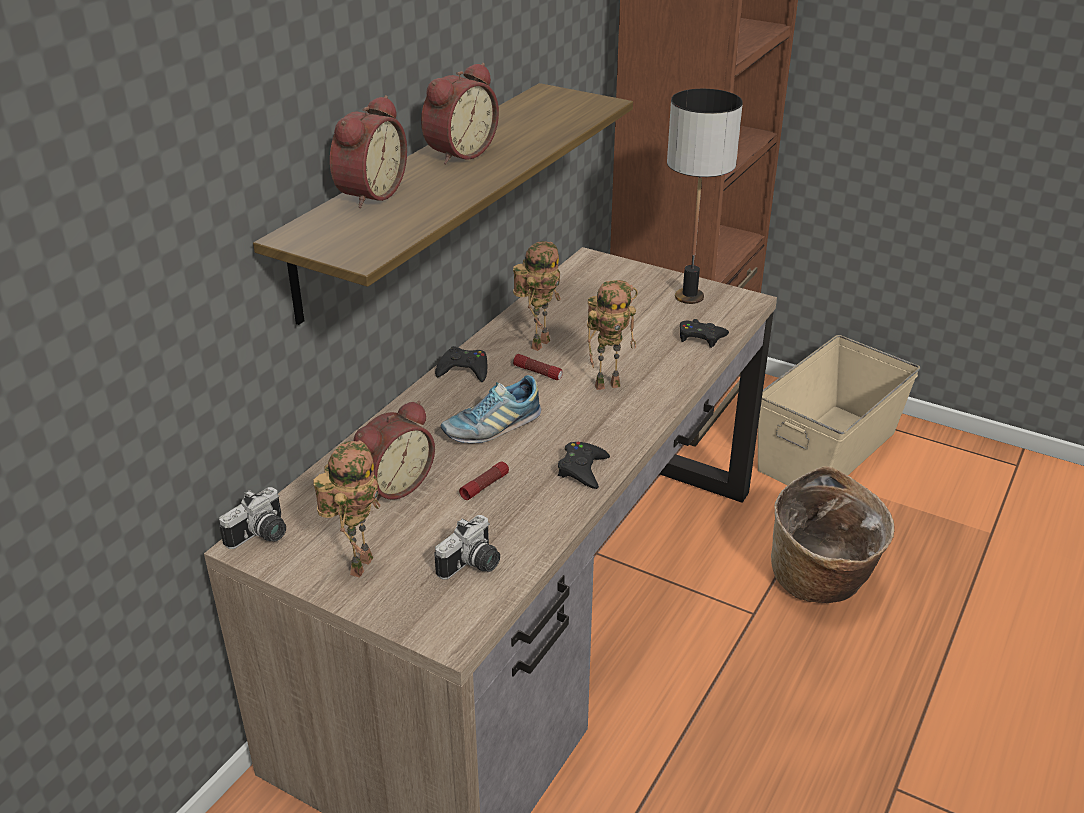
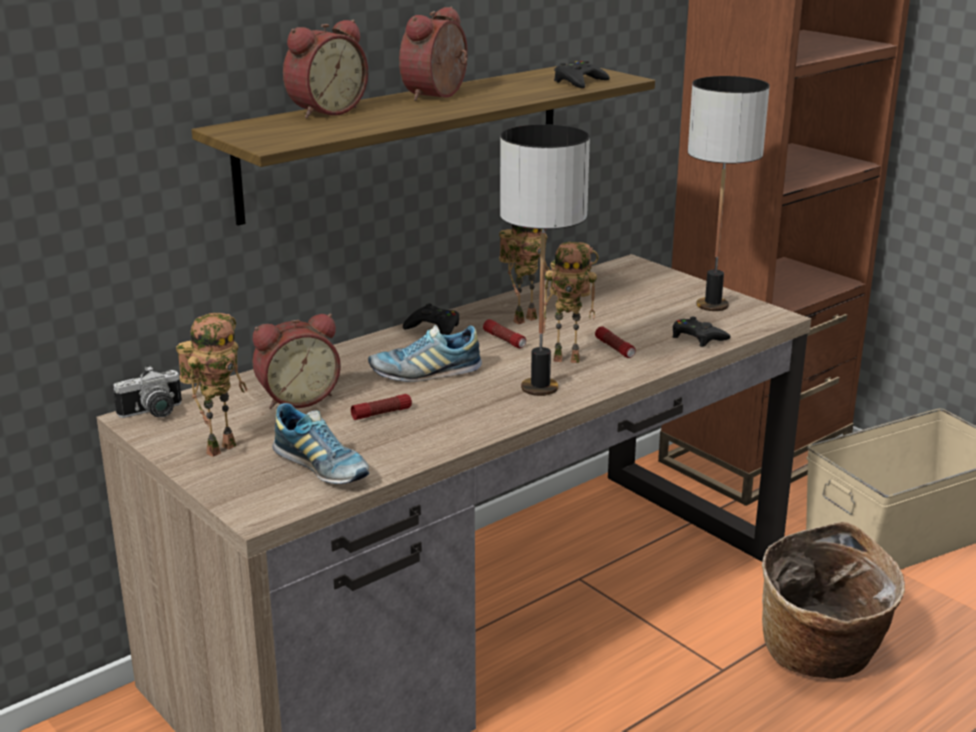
camera: 20 degrees right, 10 degrees down
alarm clock [421,63,499,164] -> alarm clock turned 150 degrees clockwise [399,6,468,101]
camera [435,515,500,580] -> shoe [272,403,369,484]
black game controller [558,442,610,489] -> black game controller moved to [554,61,610,88]
none -> table lamp [500,124,590,396]
none -> flashlight [595,326,636,358]

